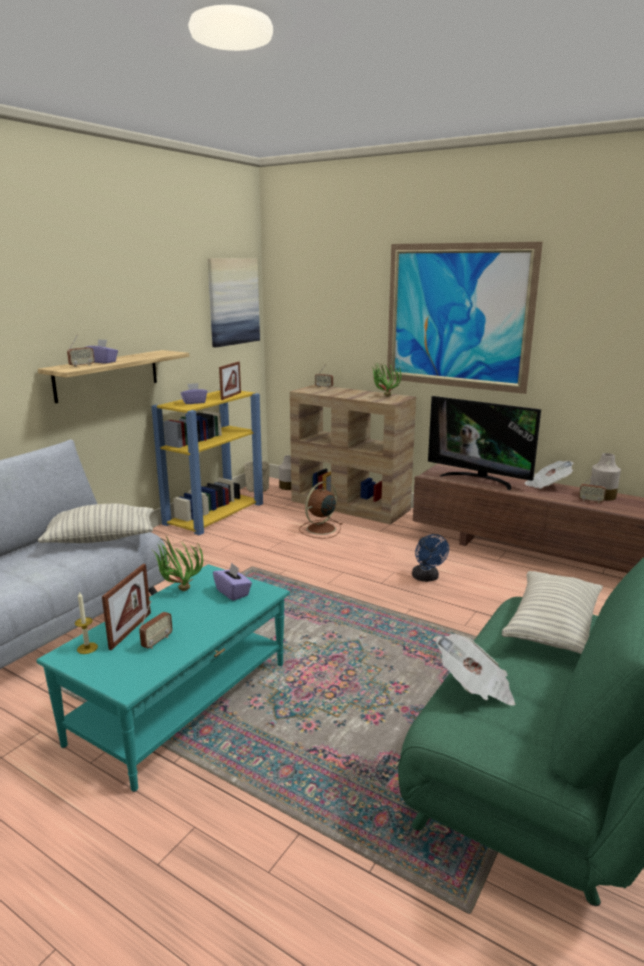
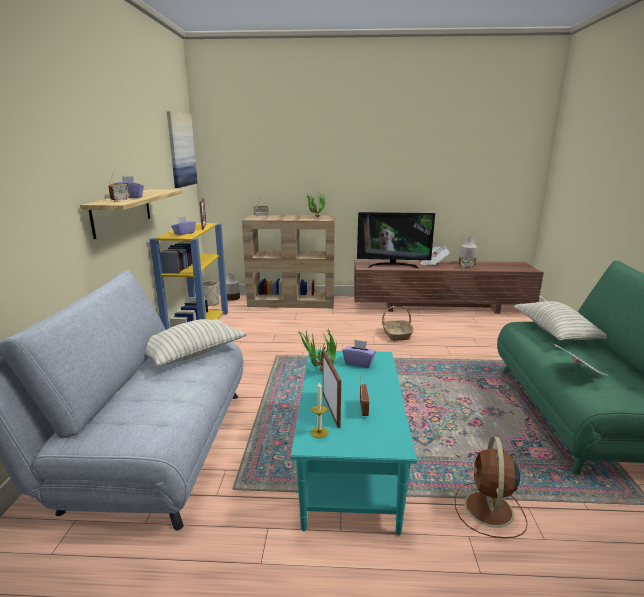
camera: 30 degrees left, 0 degrees up
brown fan [299,481,342,539] -> brown fan moved to [455,436,528,538]
picture [387,242,543,394] -> none
blue fan [412,534,449,582] -> basket [382,306,414,341]

